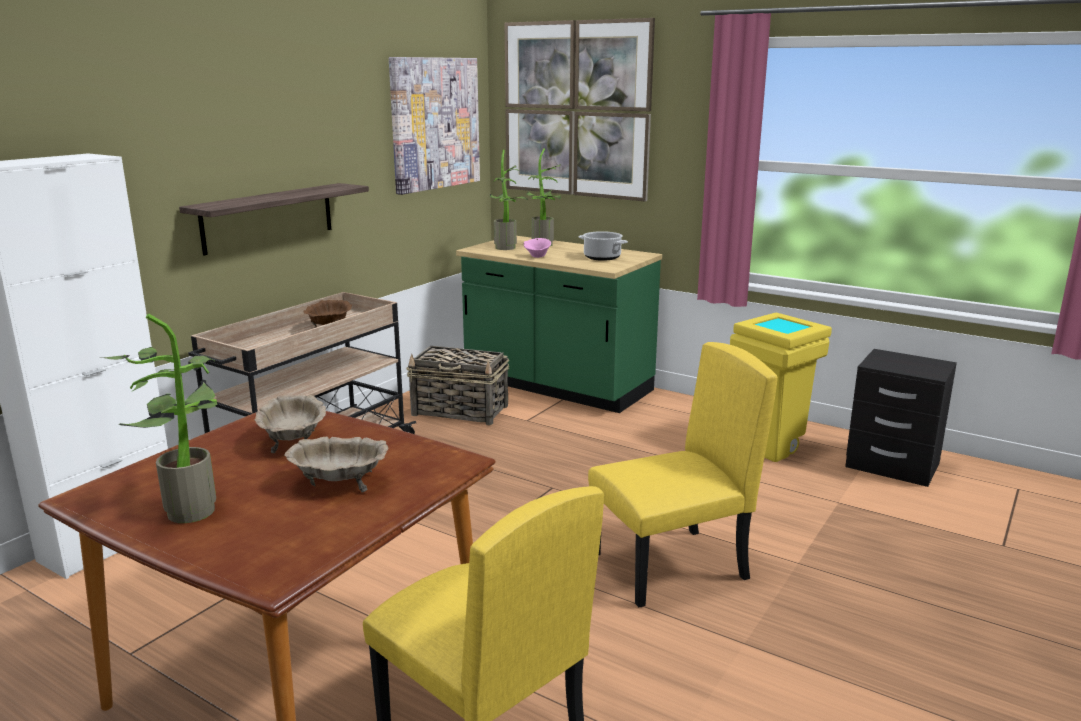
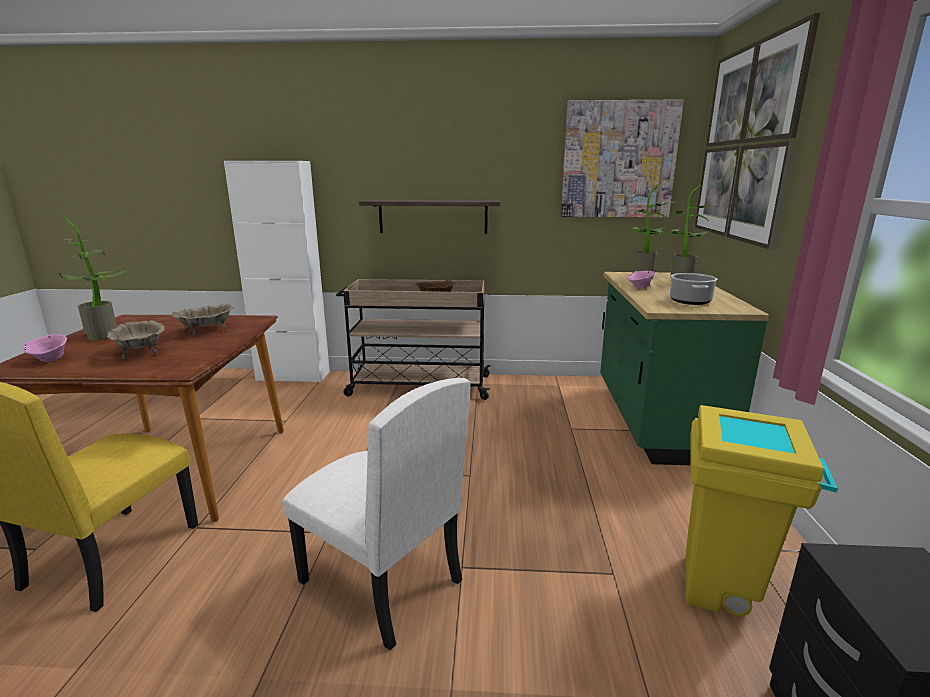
camera: 60 degrees right, 0 degrees up
basket [406,346,509,425] -> none
yellow chair [588,342,778,607] -> white chair [282,378,470,650]
none -> pink bowl [23,334,67,362]

